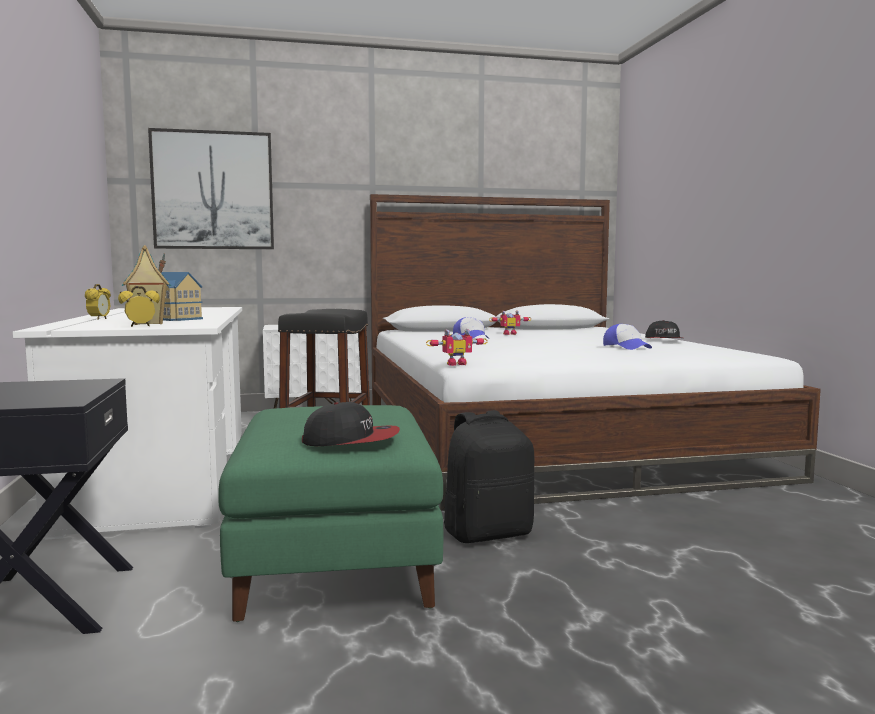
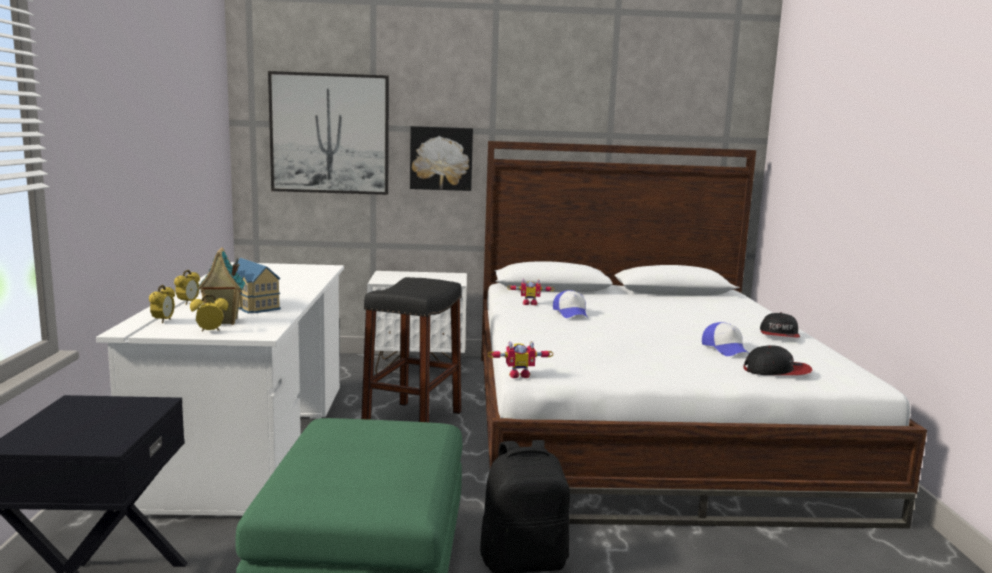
camera: 10 degrees right, 5 degrees up
cap [302,402,400,446] -> cap moved to [743,345,812,375]
toy robot [489,311,531,335] -> toy robot moved to [507,279,554,305]
none -> alarm clock [149,285,175,323]
none -> picture [410,126,473,191]

